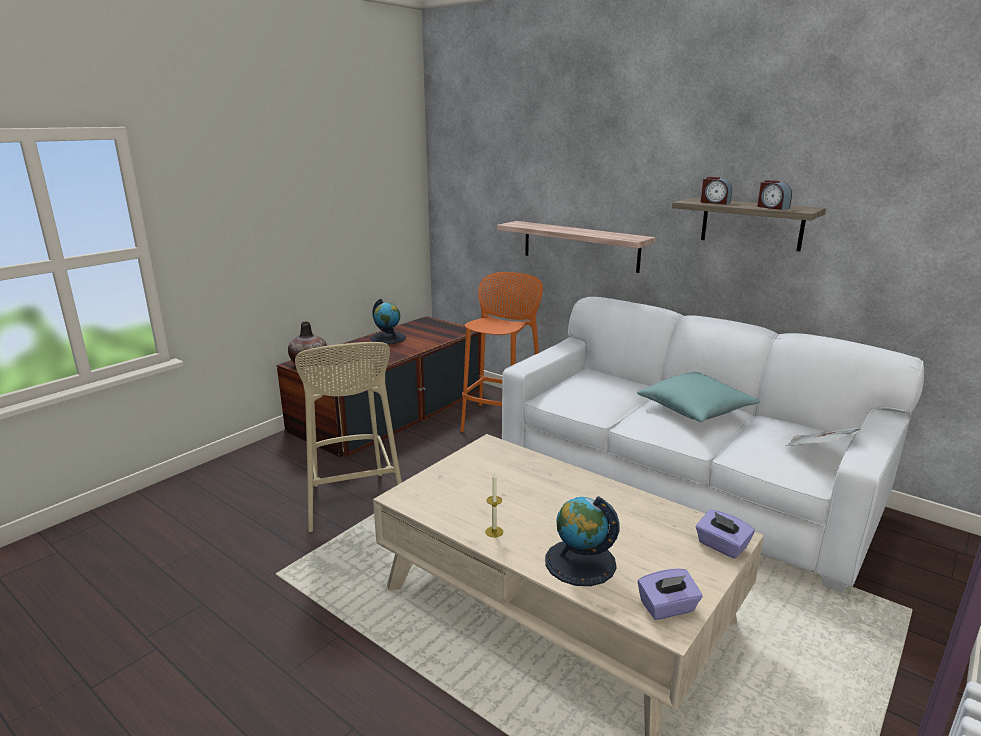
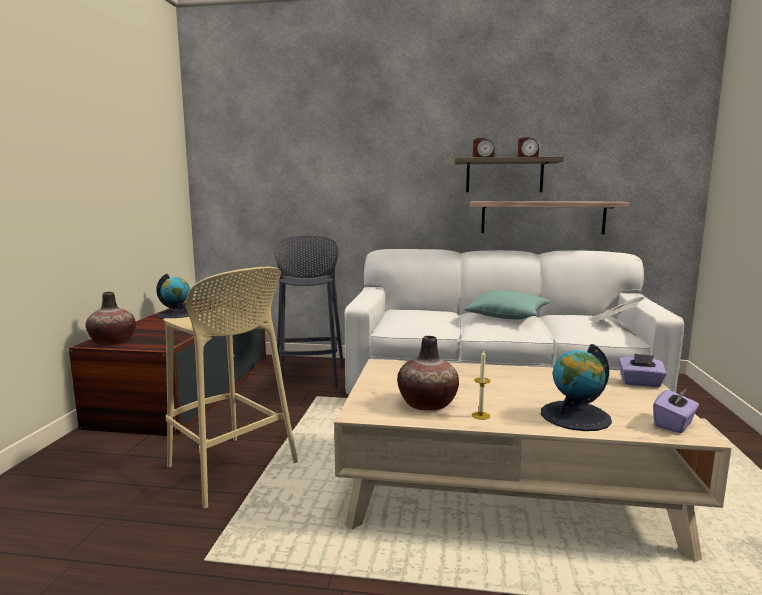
camera: 30 degrees left, 10 degrees down
orange stool [461,272,543,432] -> grey stool [275,236,344,389]
shelf [497,221,656,273] -> shelf moved to [470,201,630,234]
none -> vase [397,336,459,411]

